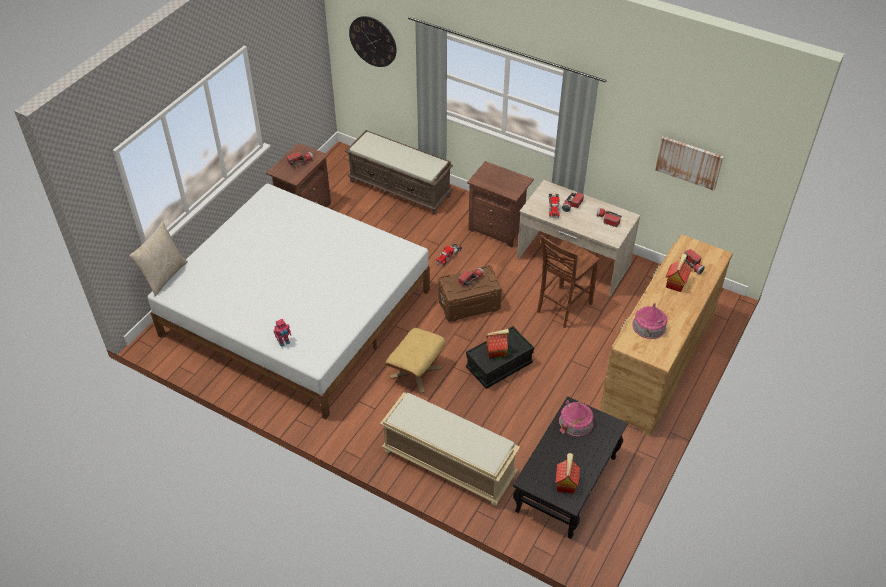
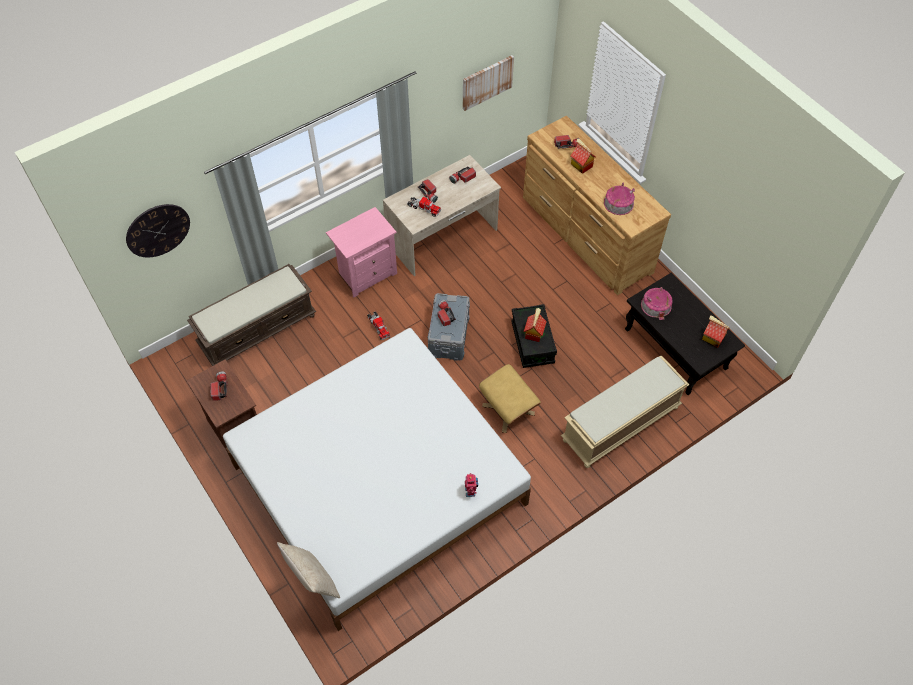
camera: 65 degrees left, 10 degrees up
brown storage box [438,265,502,322] -> grey storage box [428,293,470,361]
brown nightstand [467,161,534,247] -> pink nightstand [326,207,397,297]
brown chair [537,234,599,328] -> none

